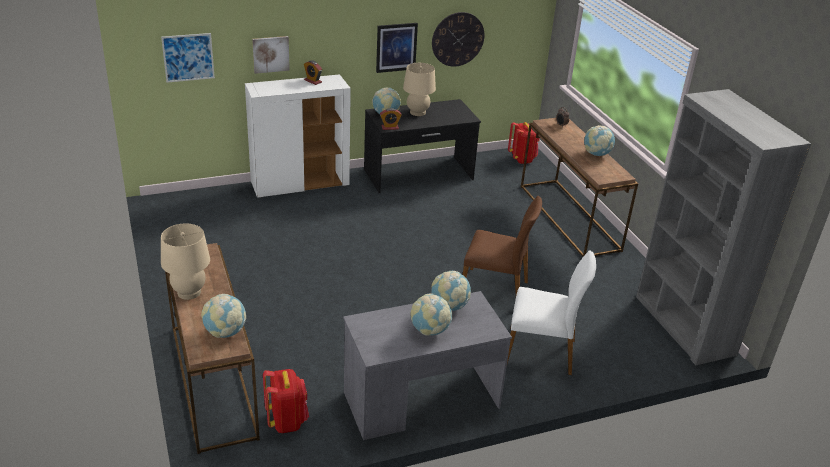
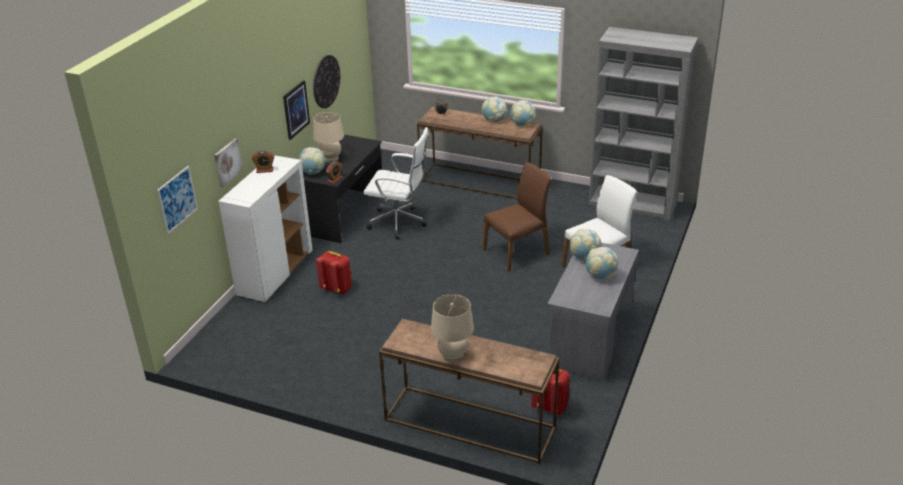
camera: 45 degrees left, 0 degrees up
globe [201,294,246,338] -> globe moved to [510,100,536,126]
red backpack [508,122,540,164] -> red backpack moved to [316,251,352,294]
none -> white office chair [363,127,429,239]

